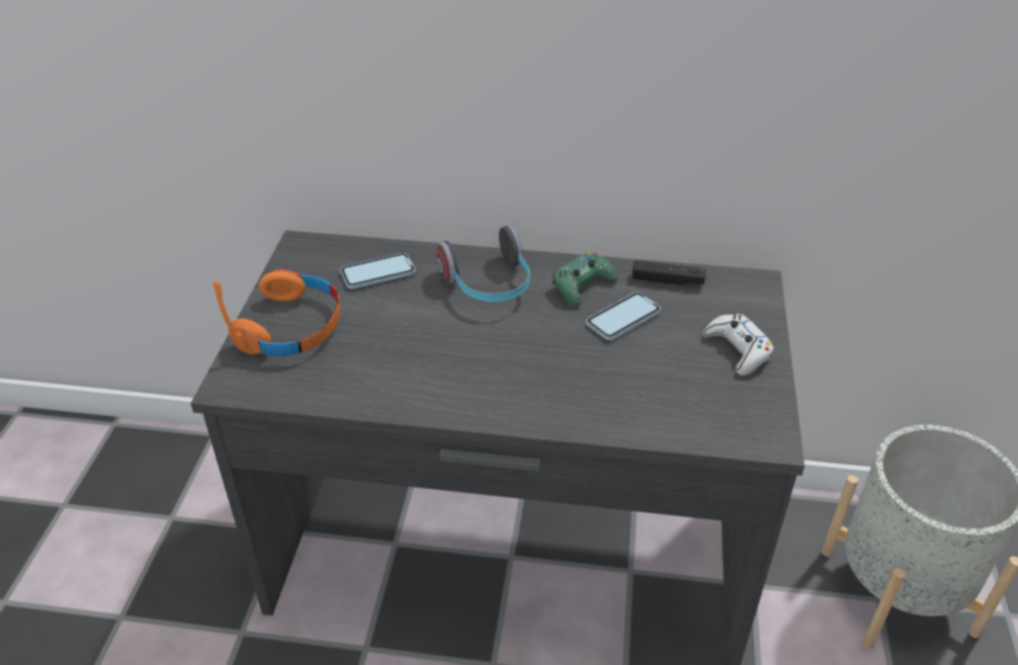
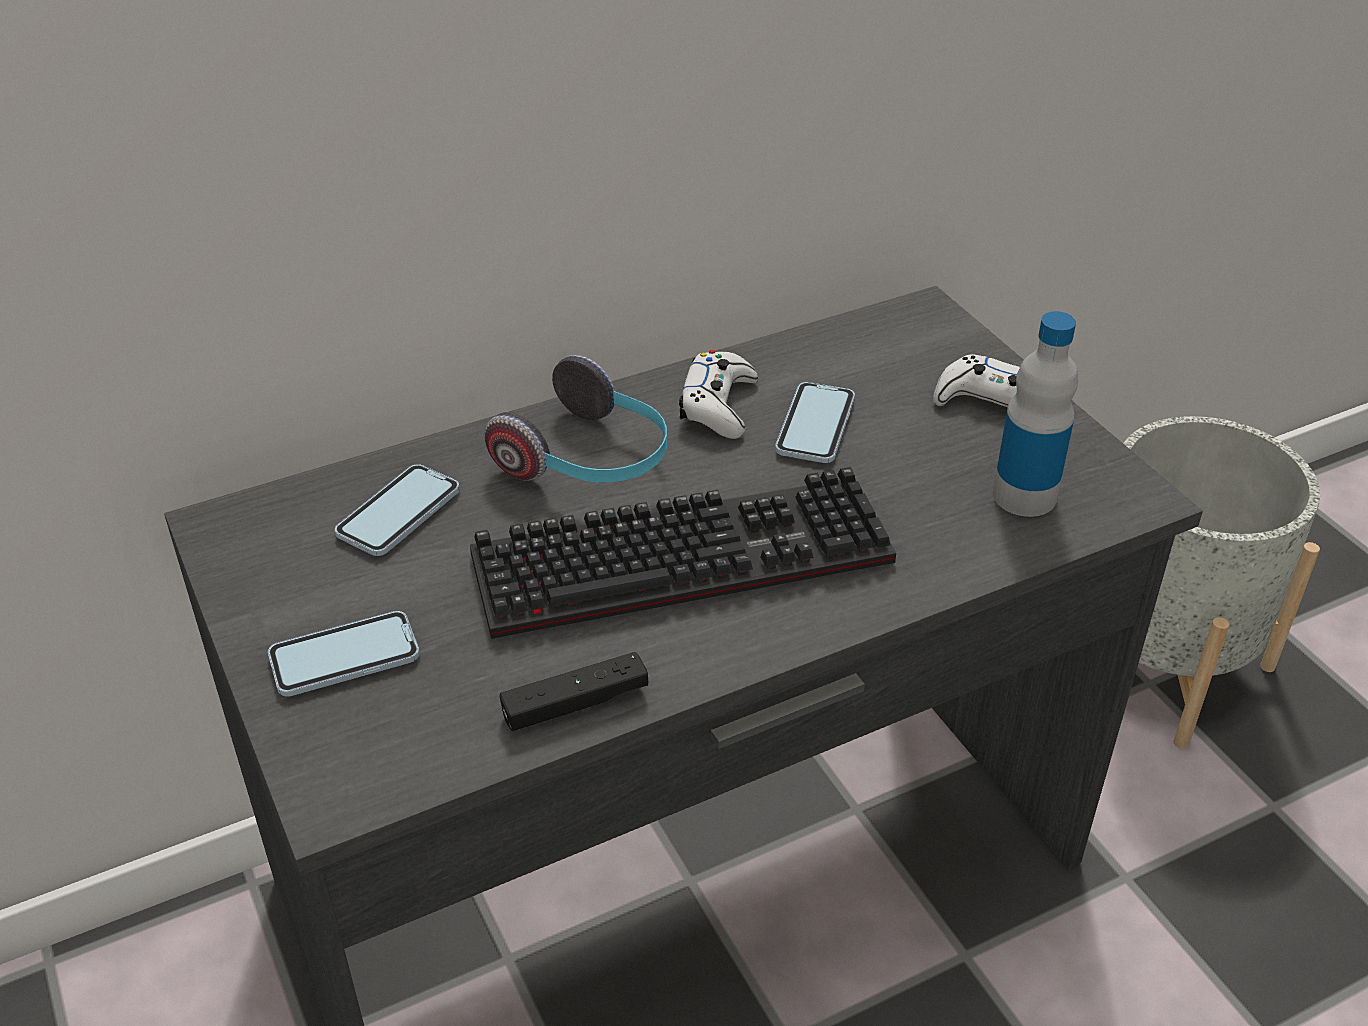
camera: 35 degrees left, 0 degrees up
orange headphones [213,269,341,356] -> phone [268,611,420,696]
green game controller [552,253,617,307] -> white game controller [679,350,758,439]
black game controller [632,260,706,285] -> black game controller moved to [499,652,648,731]
none -> keyboard [470,467,896,639]
none -> bottle [993,311,1078,517]

